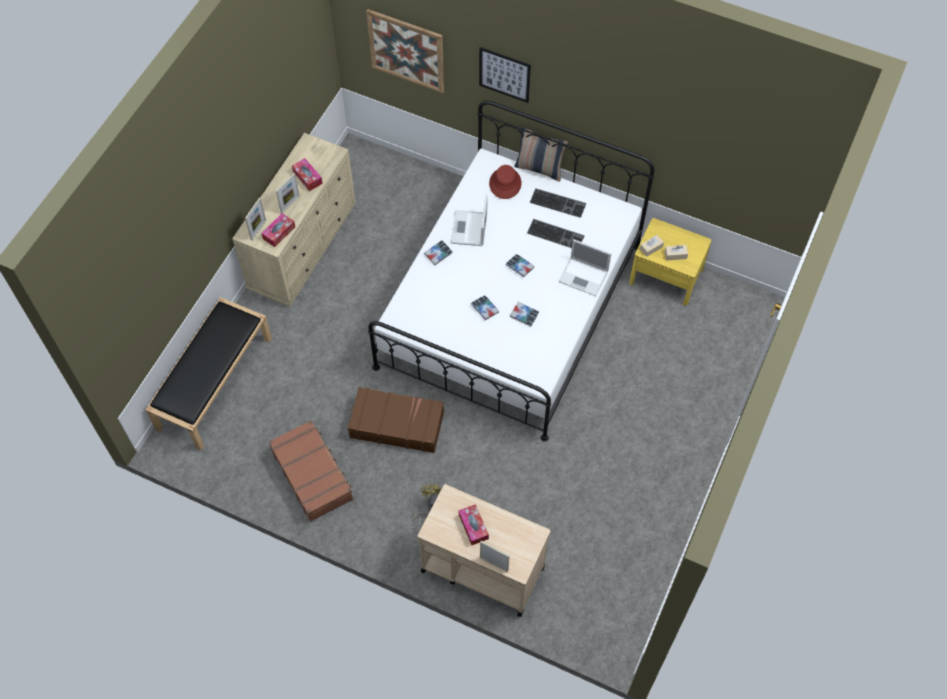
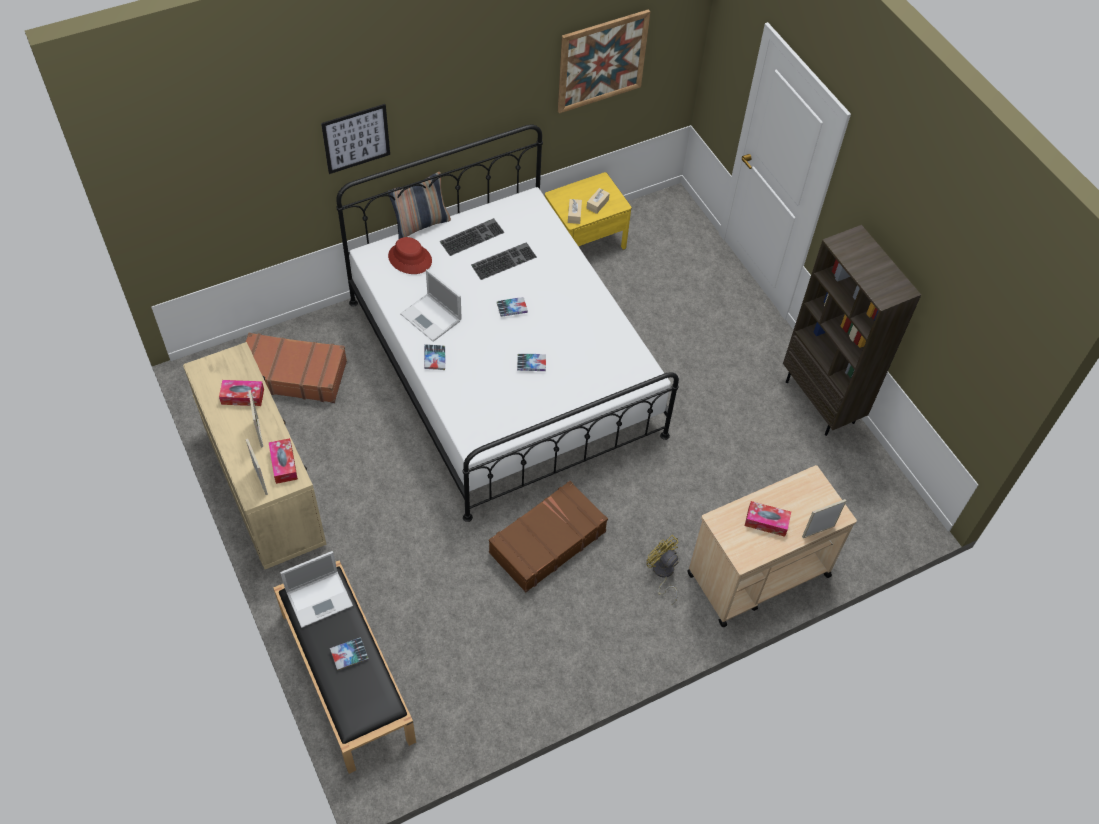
camera: 55 degrees left, 5 degrees down
brown suitcase [268,420,353,522] -> brown suitcase moved to [246,333,347,403]
picture [366,9,444,93] -> picture moved to [558,9,650,113]
book [510,302,539,326] -> book moved to [330,637,369,671]
laptop [558,239,611,296] -> laptop moved to [280,551,353,628]
none -> brown bookcase [783,225,921,436]

